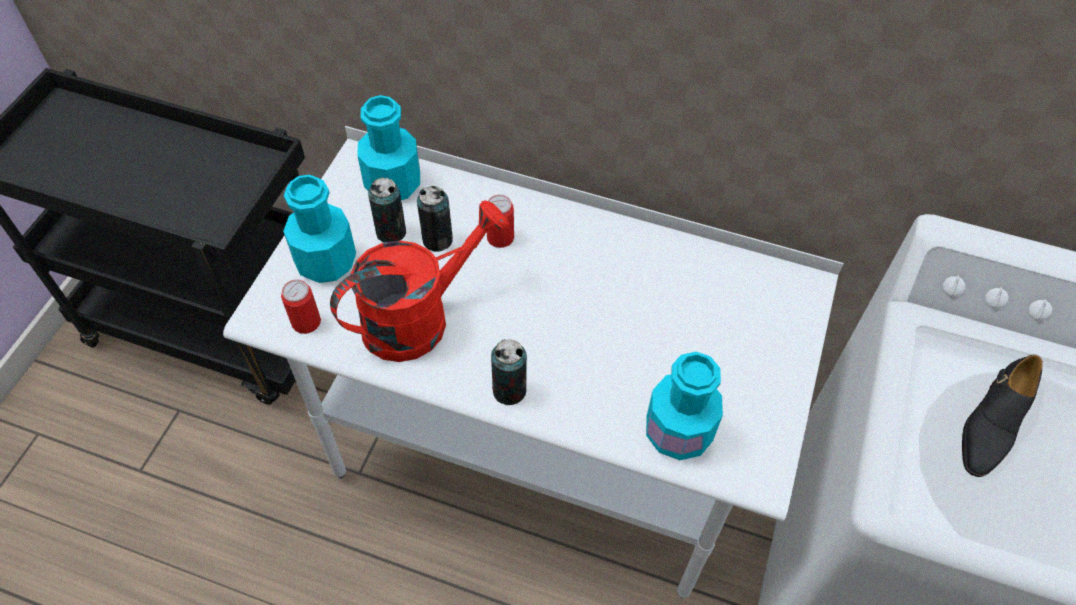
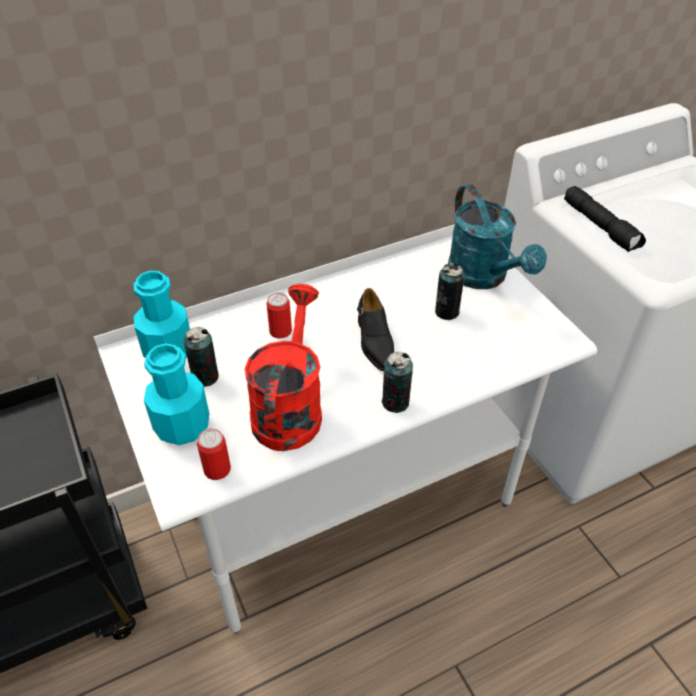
camera: 45 degrees left, 10 degrees down
can [417,185,453,252] -> can moved to [435,263,465,320]
turquoise bottle [646,352,723,460] -> none
black shoe [962,354,1043,477] -> black shoe moved to [357,288,394,371]
none -> turquoise watering can [448,184,547,289]
none -> black flashlight [564,186,646,252]

